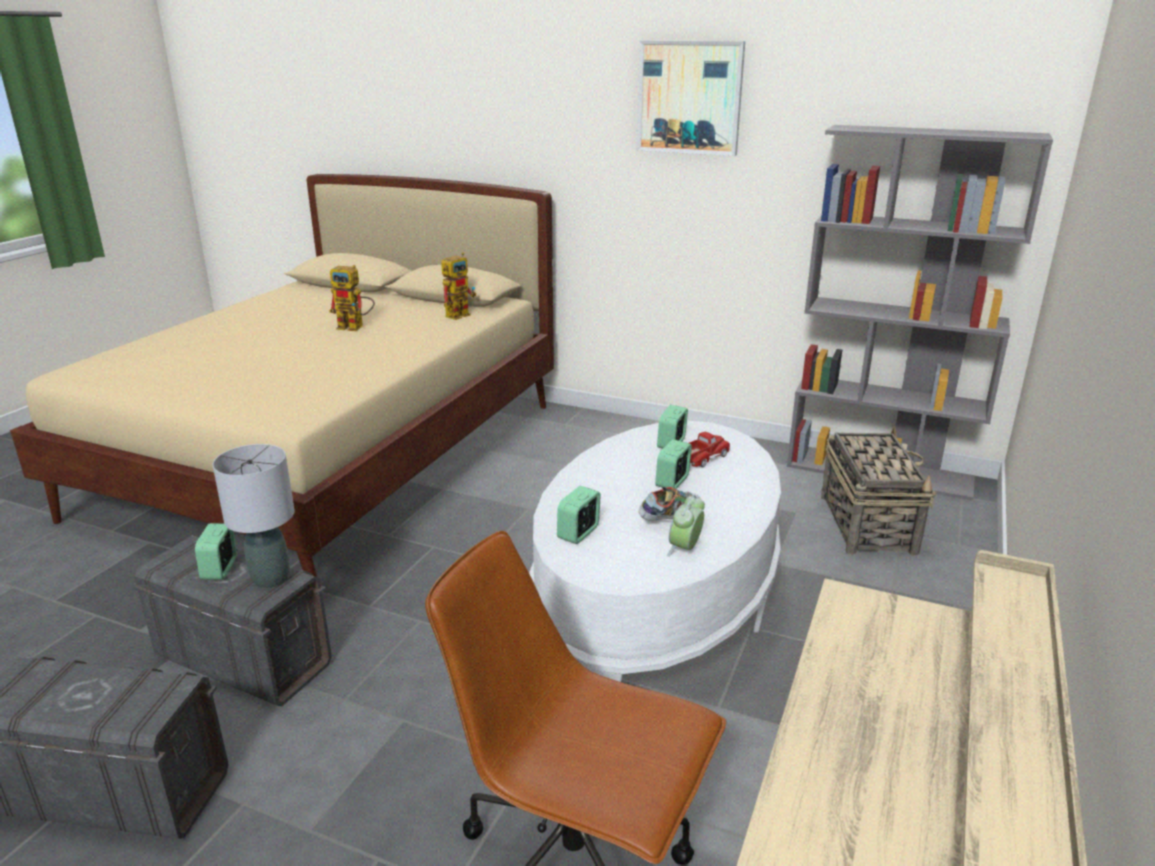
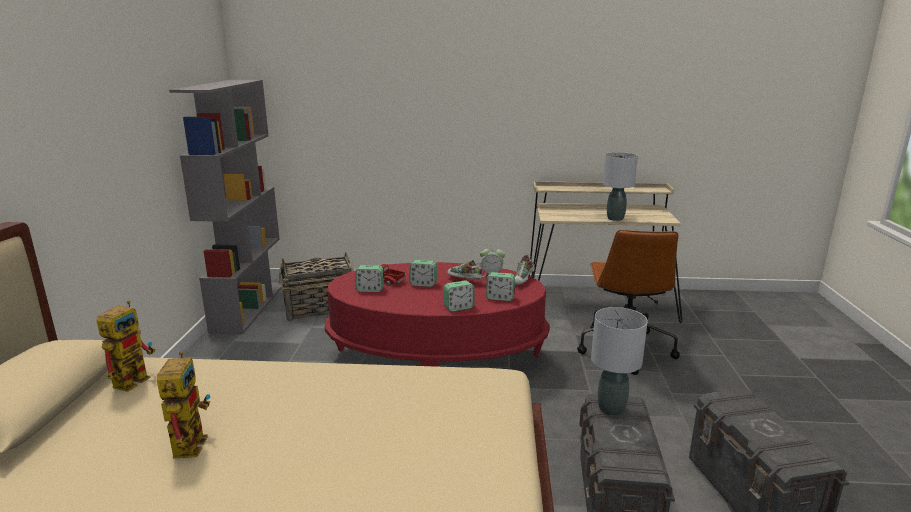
camera: 110 degrees left, 5 degrees down
alarm clock [195,523,237,580] -> alarm clock moved to [444,280,474,312]
toy robot [441,252,476,320] -> toy robot turned 90 degrees clockwise [96,300,155,392]
white coffee table [529,421,781,682] -> red coffee table [325,262,550,367]
picture [637,41,745,156] -> none
none -> shoe [515,255,535,286]
none -> grey table lamp [603,152,638,221]

